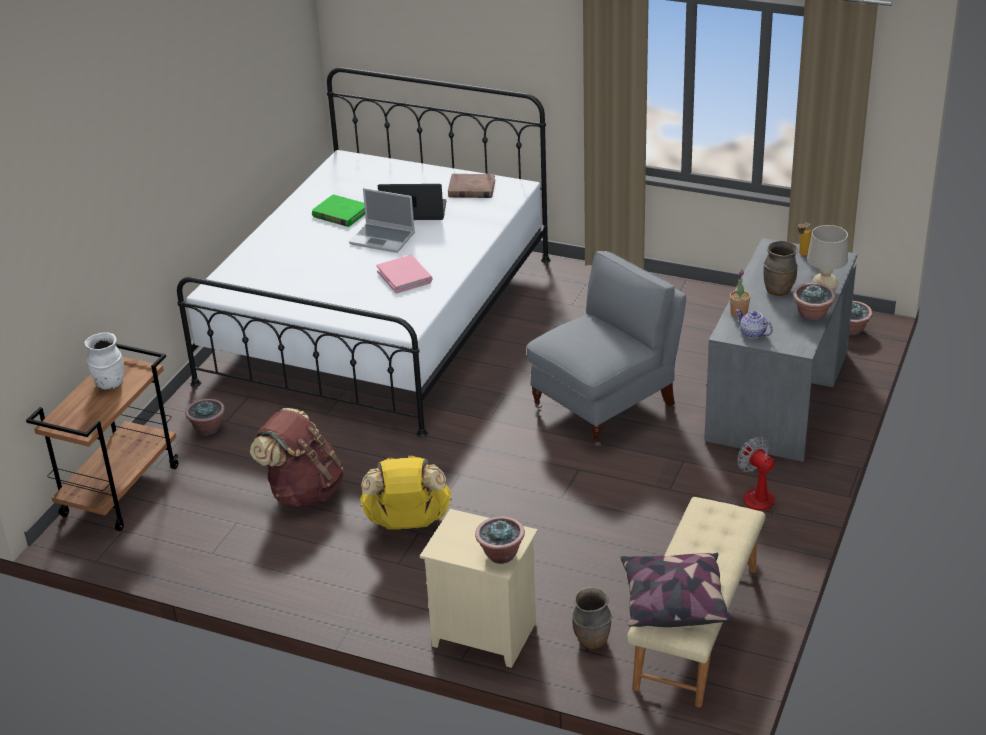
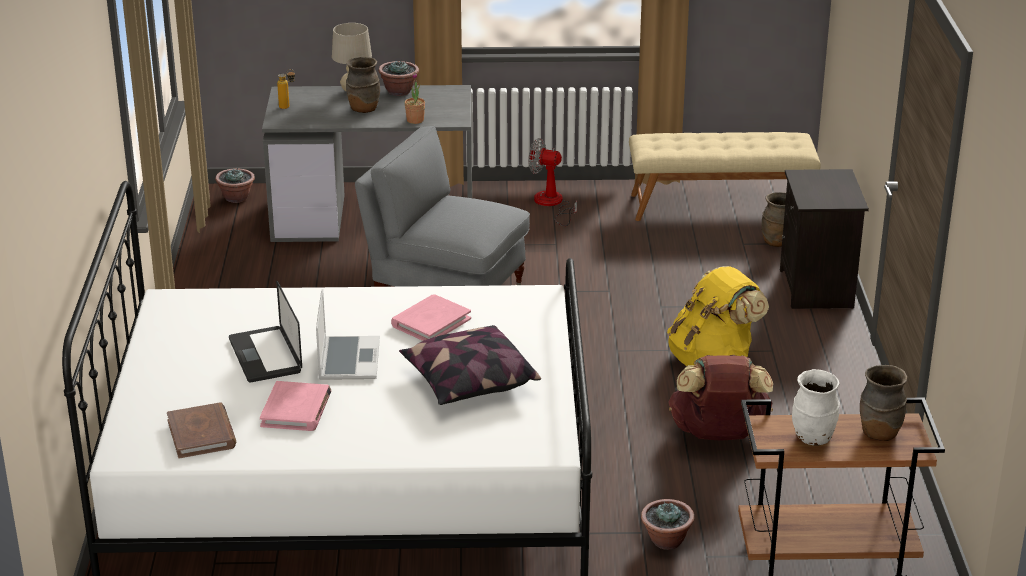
camera: 115 degrees left, 5 degrees down
green book [312,194,365,227] -> pink book [260,381,331,431]
beige nightstand [420,509,538,668] -> black nightstand [780,169,869,309]
brown book [448,174,495,198] -> brown book moved to [167,402,236,458]
potted plant [475,516,525,564] -> none
pillow [621,553,733,627] -> pillow moved to [399,325,541,405]
teapot [736,309,773,338] -> none
fan [737,437,775,528] -> fan turned 75 degrees clockwise [528,138,577,226]
none -> brown vase [860,365,907,441]

